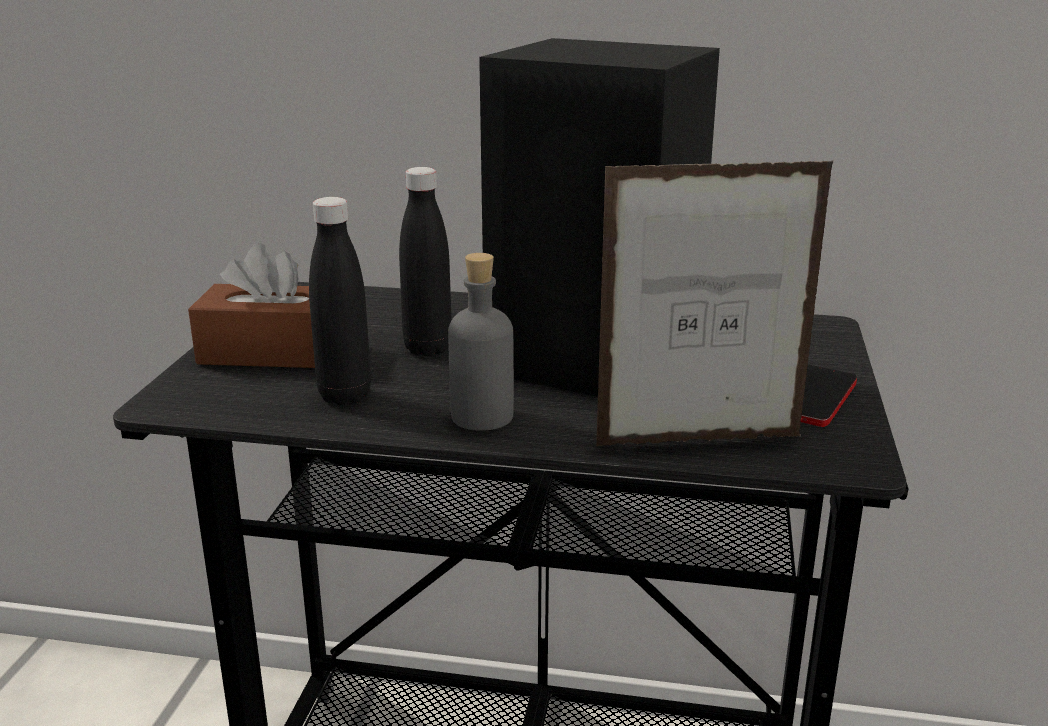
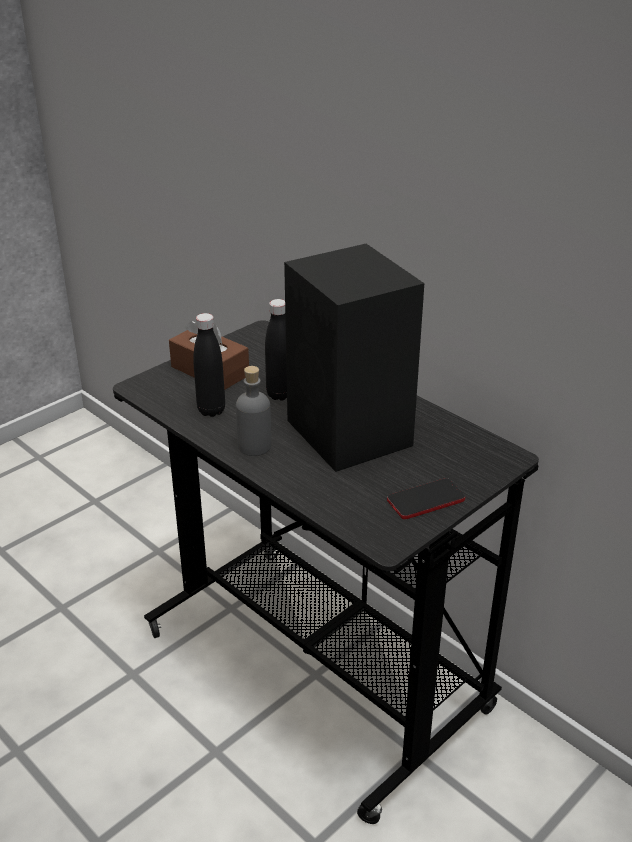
camera: 35 degrees right, 10 degrees up
picture frame [596,161,834,446] -> none

